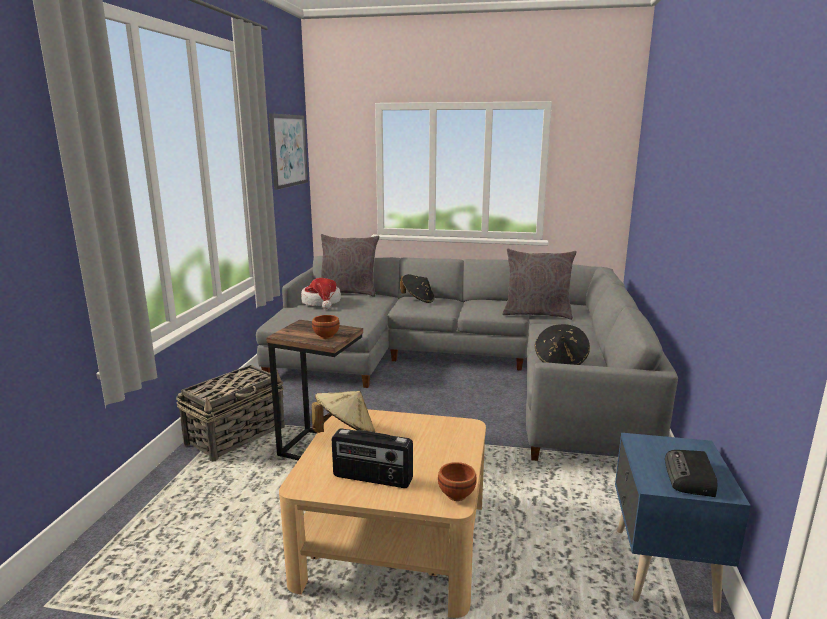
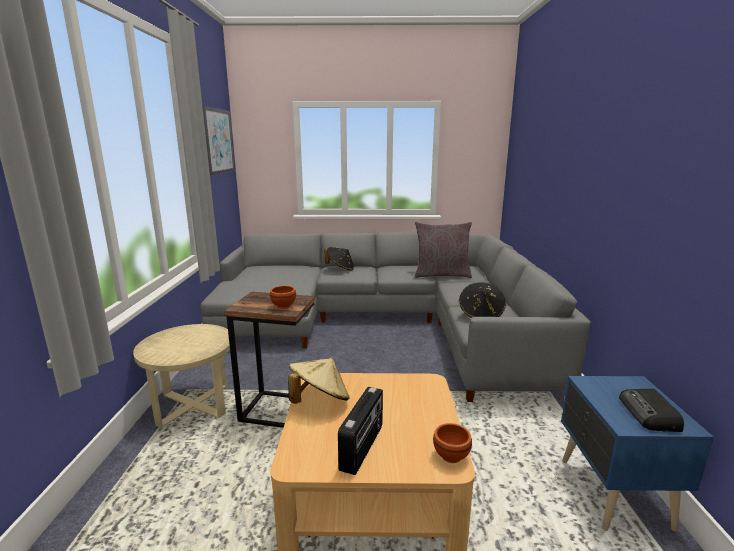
camera: 10 degrees left, 0 degrees up
basket [176,365,285,462] -> beige side table [133,324,230,428]
hat [301,278,341,309] -> none
grey pillow [321,234,380,297] -> none
radio [332,428,413,488] -> radio turned 75 degrees counterclockwise [338,387,383,475]

